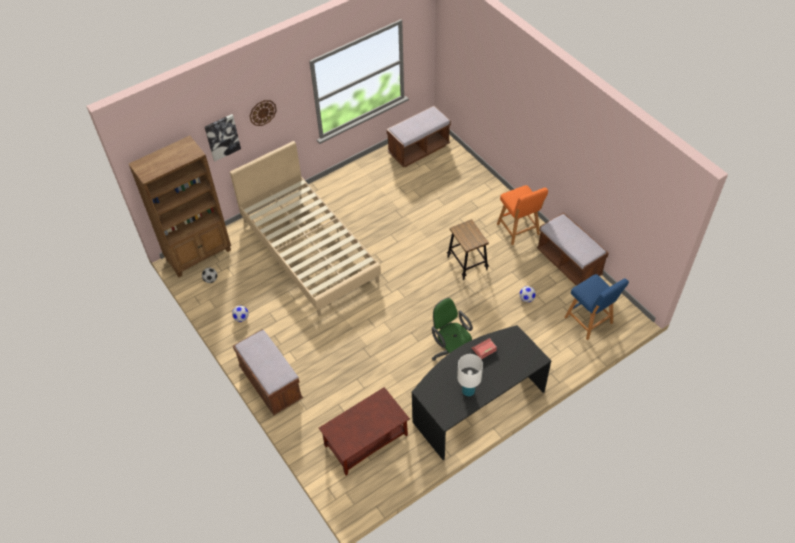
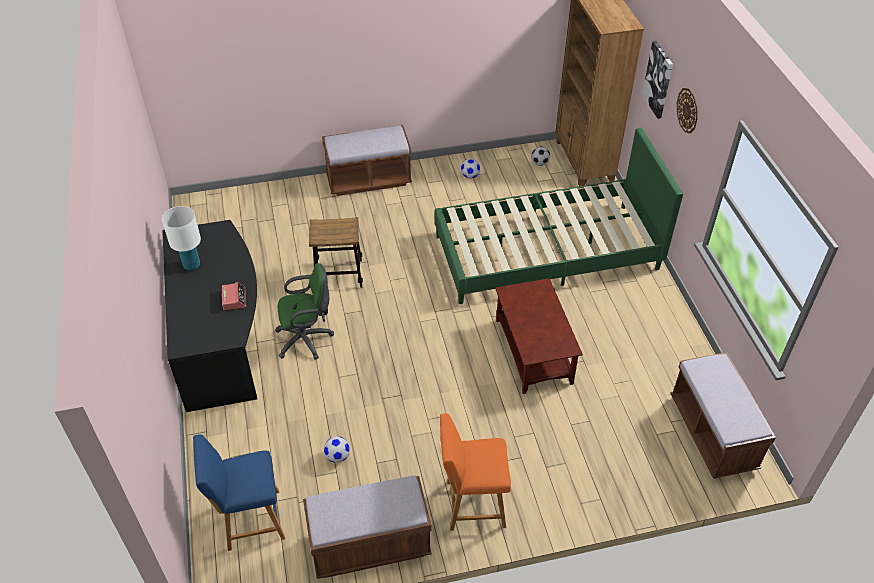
camera: 110 degrees right, 5 degrees down
beige bed [230,141,381,316] -> green bed [435,128,683,304]
brown coffee table [319,387,410,476] -> brown coffee table moved to [495,278,583,394]
stool [447,219,489,280] -> stool moved to [309,217,363,288]

